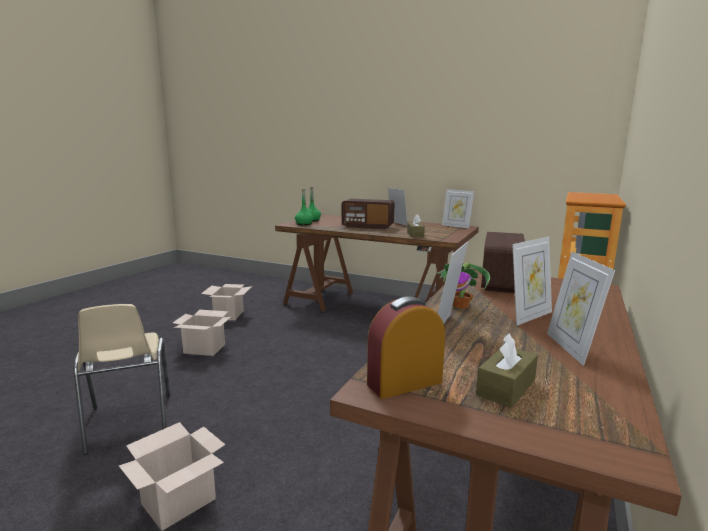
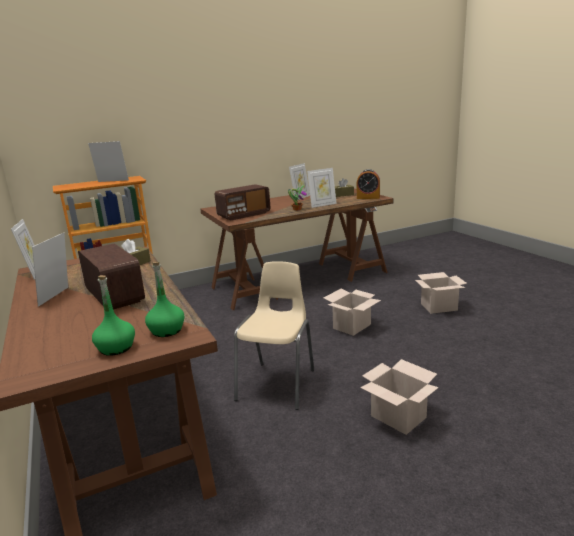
camera: 140 degrees left, 5 degrees up
beige chair [73,304,170,455] -> beige chair moved to [234,261,314,410]
cardboard box [201,284,252,320] -> cardboard box moved to [324,288,381,336]
picture frame [512,237,552,326] -> picture frame moved to [88,141,129,182]

